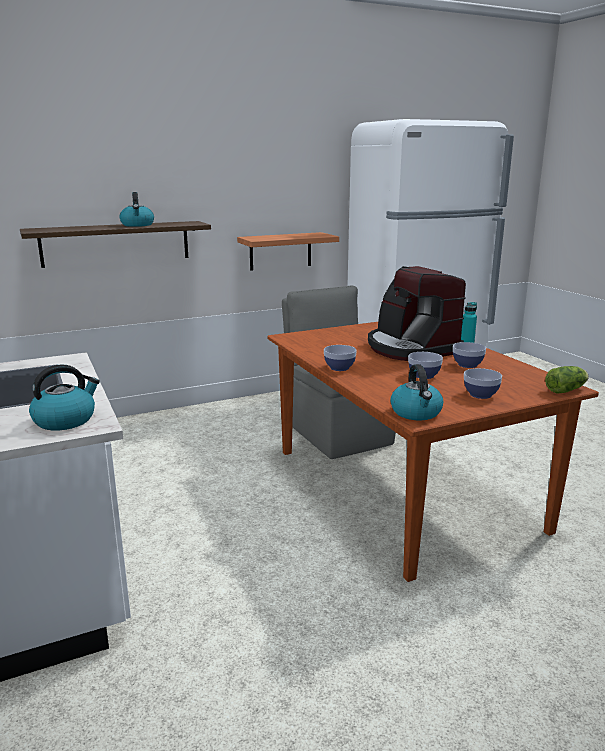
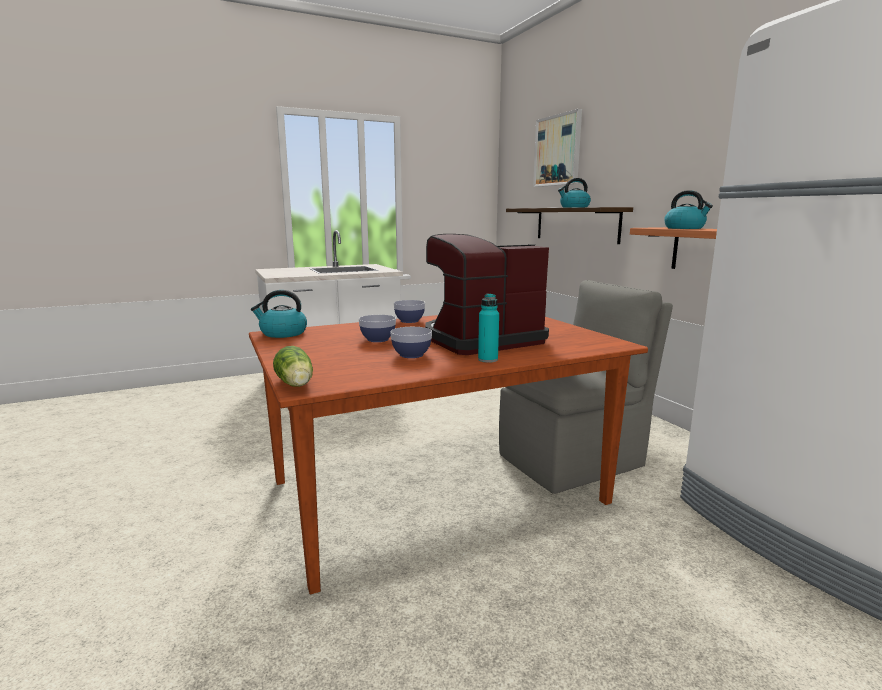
camera: 90 degrees right, 5 degrees down
kettle [29,365,100,430] -> kettle moved to [664,190,713,229]
bowl [464,368,502,399] -> none
none -> picture [533,109,582,187]

